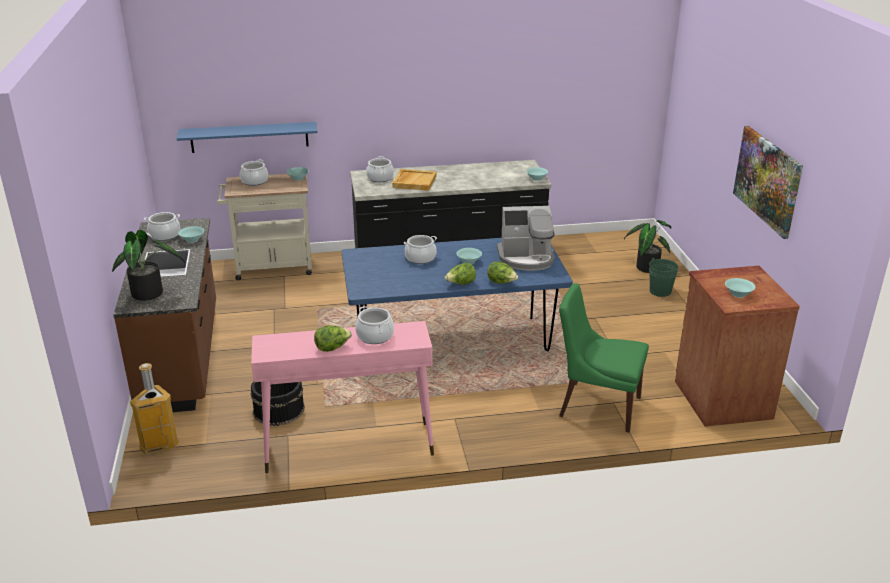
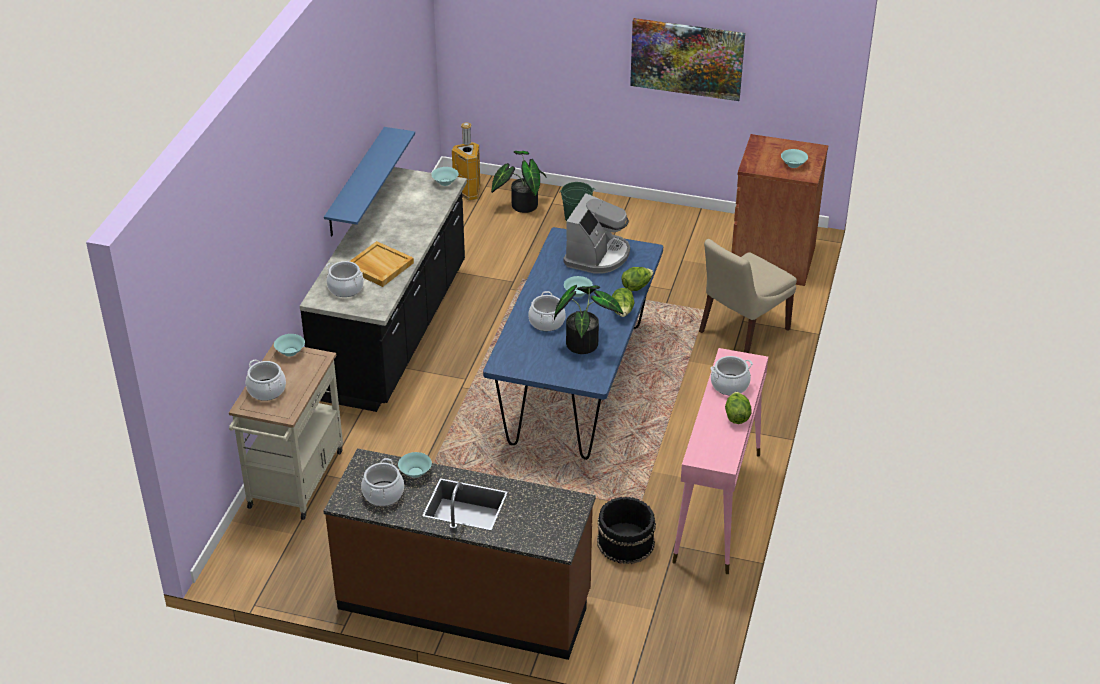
camera: 65 degrees left, 10 degrees up
potted plant [112,230,185,301] -> potted plant moved to [554,285,623,354]
trash can [130,363,179,454] -> trash can moved to [452,123,480,201]
blue shelf [176,122,318,153] -> blue shelf moved to [324,127,415,237]
green chair [559,283,649,432] -> beige chair [699,239,797,353]

